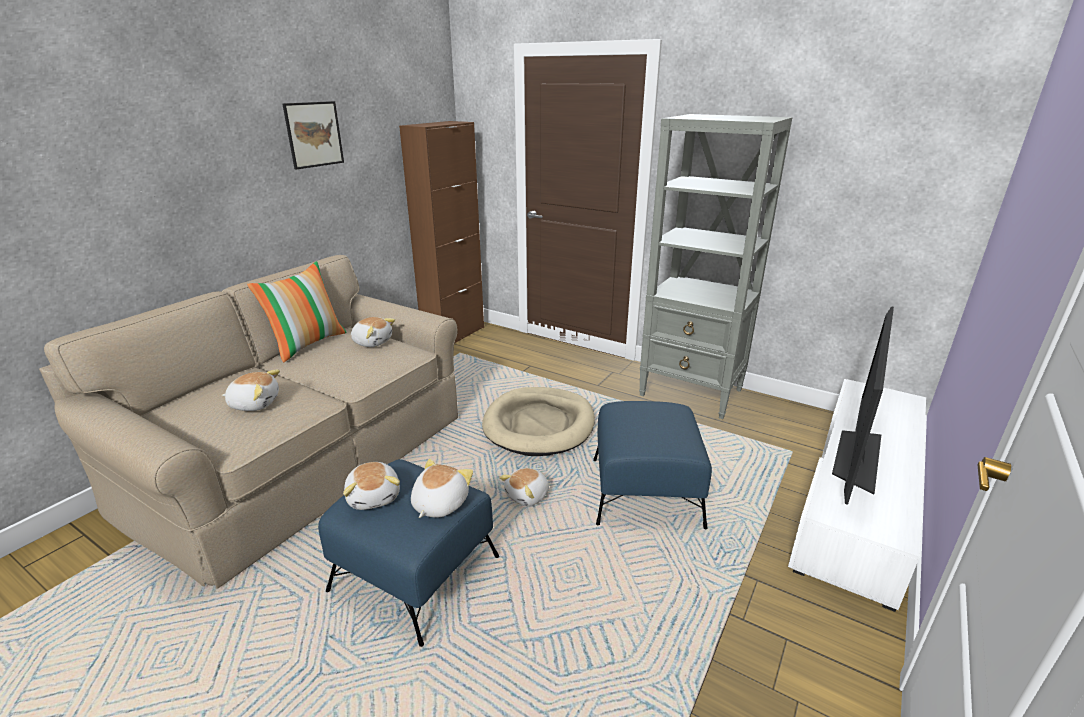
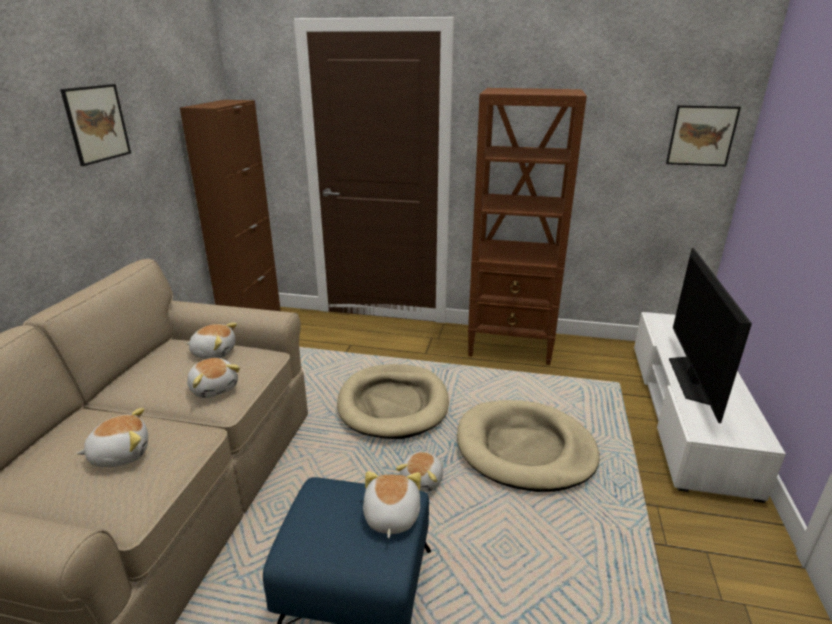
camera: 20 degrees left, 0 degrees up
pillow [247,261,347,362] -> none
plush toy [343,462,400,510] -> plush toy moved to [187,358,240,398]
blue ottoman [593,401,712,529] -> beige dog bed [457,400,599,492]
grey bookcase [639,114,792,419] -> brown bookcase [468,88,587,365]
none -> picture [666,105,741,167]

